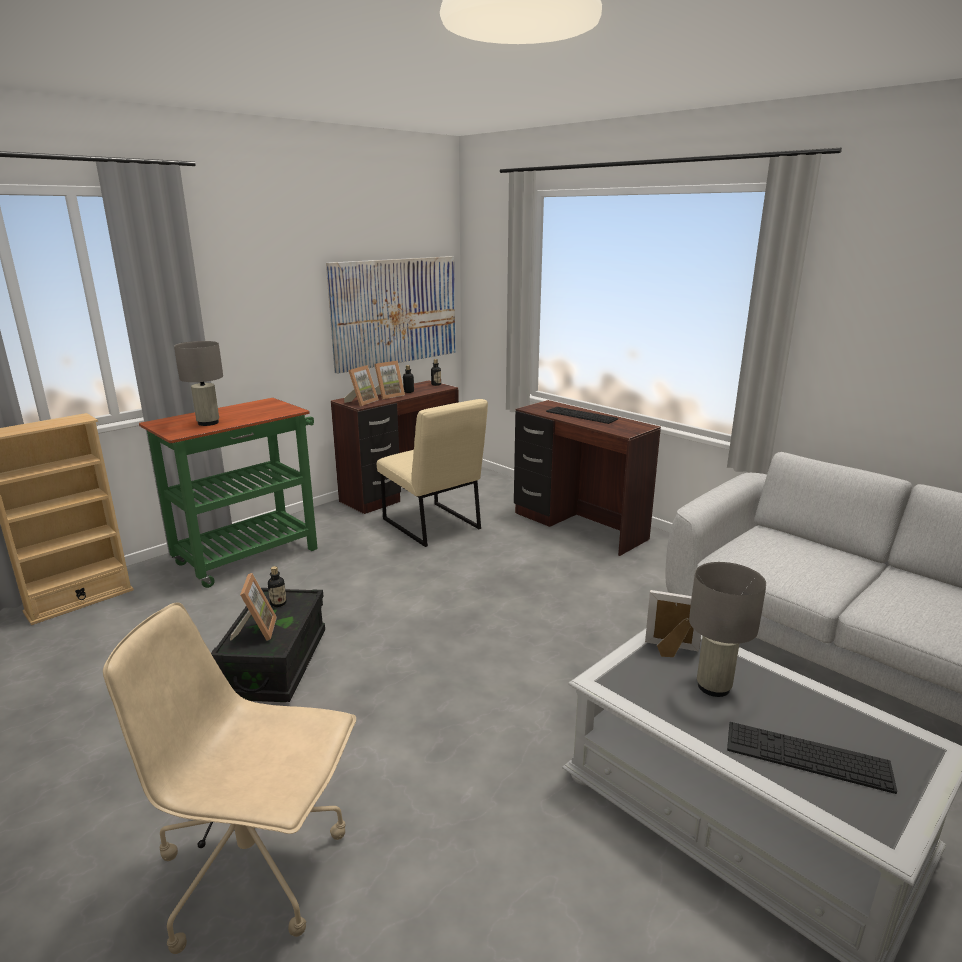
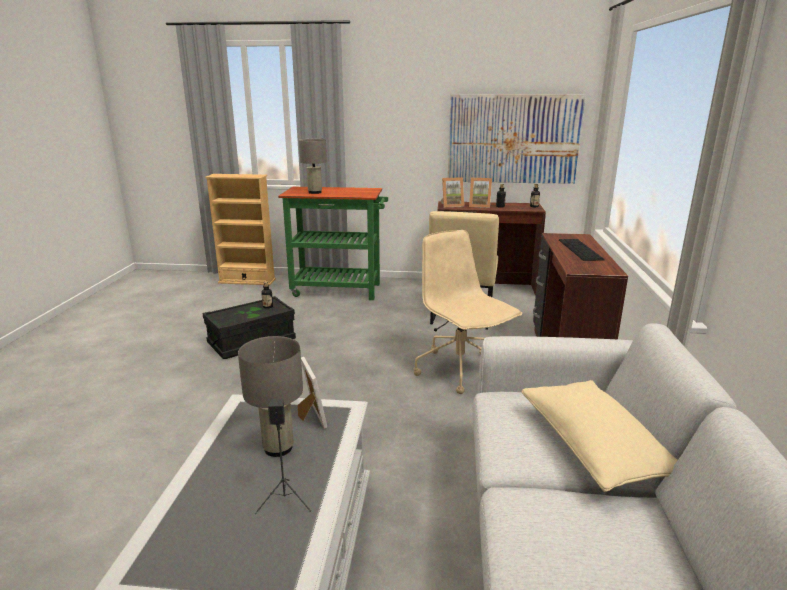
camera: 50 degrees right, 0 degrees up
beige office chair [103,602,356,954] -> beige office chair moved to [413,230,523,394]
picture frame [230,573,277,641] -> none
keyboard [727,722,897,794] -> none
none -> black speaker [255,399,311,514]
none -> beige pillow [521,380,677,492]

